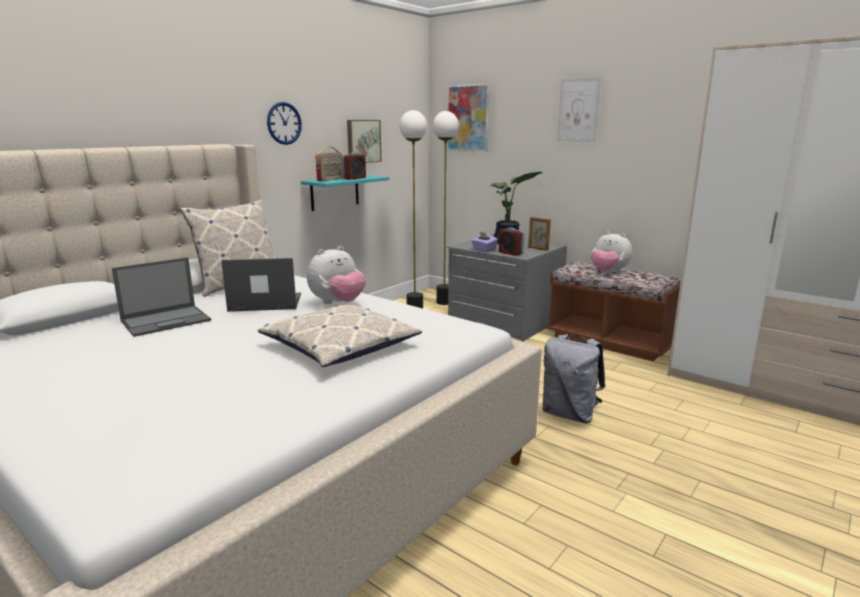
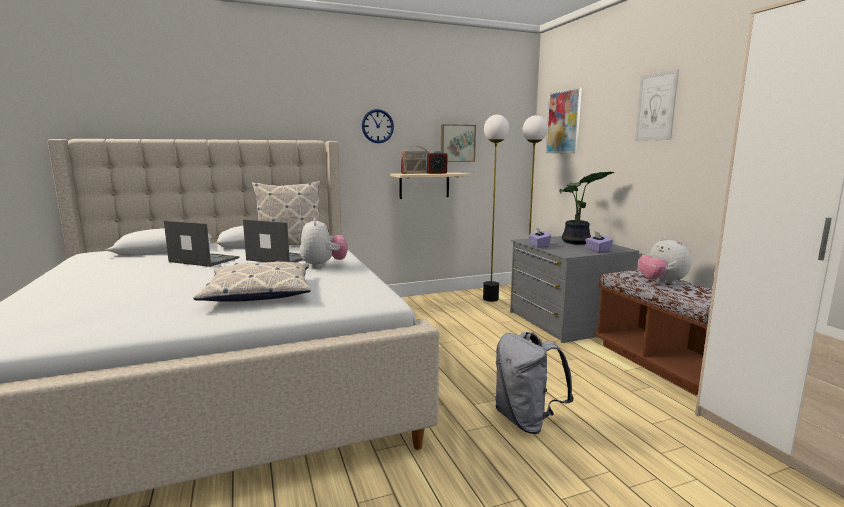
camera: 30 degrees right, 5 degrees down
laptop [112,257,211,337] -> laptop turned 150 degrees counterclockwise [164,221,240,267]
turquoise shelf [301,175,389,211] -> beige shelf [390,172,471,199]
plush toy [307,246,366,304] -> plush toy turned 90 degrees counterclockwise [300,218,348,268]
alarm clock [499,227,524,256] -> none
picture frame [528,217,551,251] -> purple tissue box [585,231,613,253]

